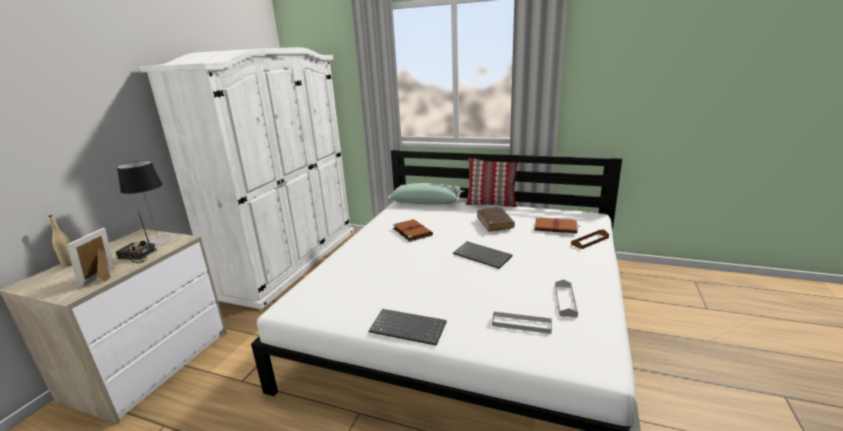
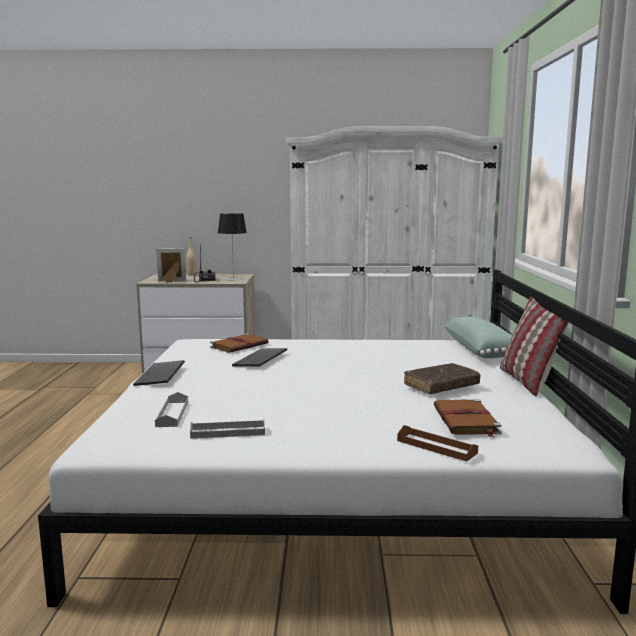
camera: 70 degrees right, 10 degrees down
brown book [393,219,433,242] -> brown book moved to [210,333,269,353]
keyboard [453,241,513,269] -> keyboard moved to [232,348,287,366]

